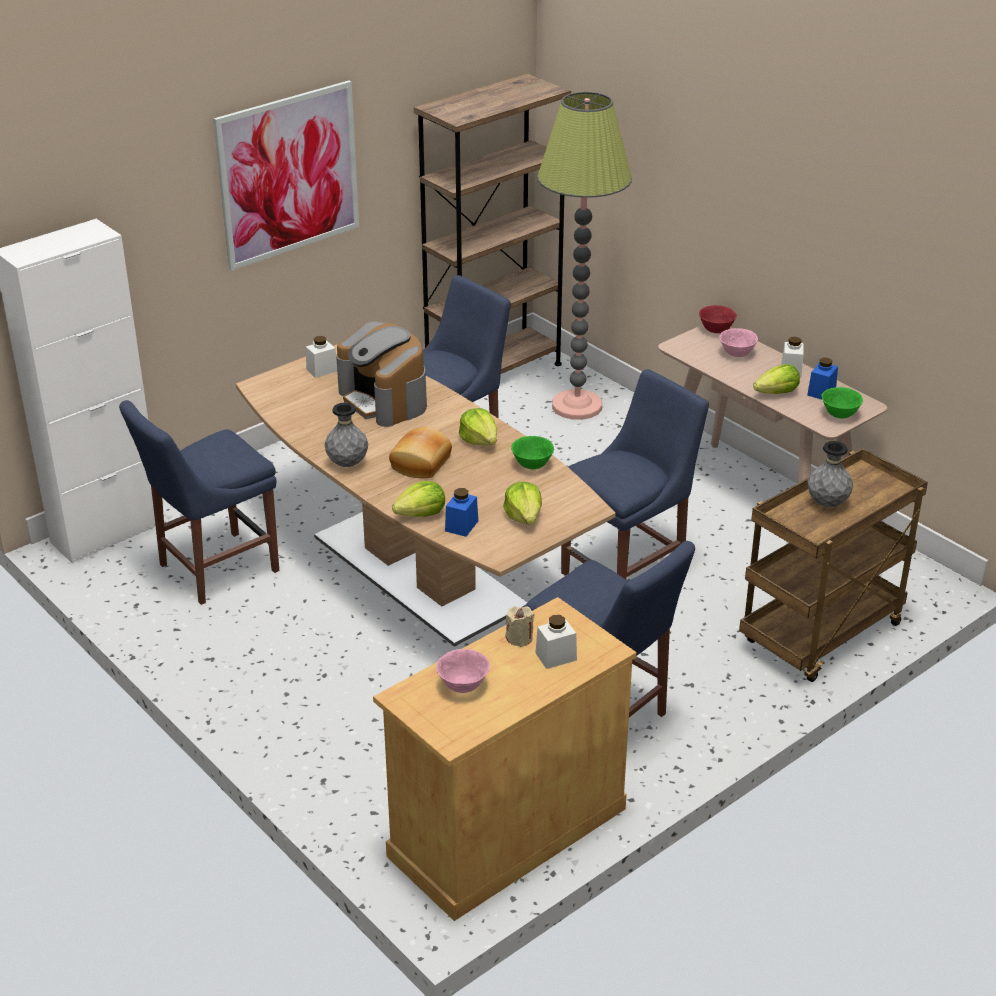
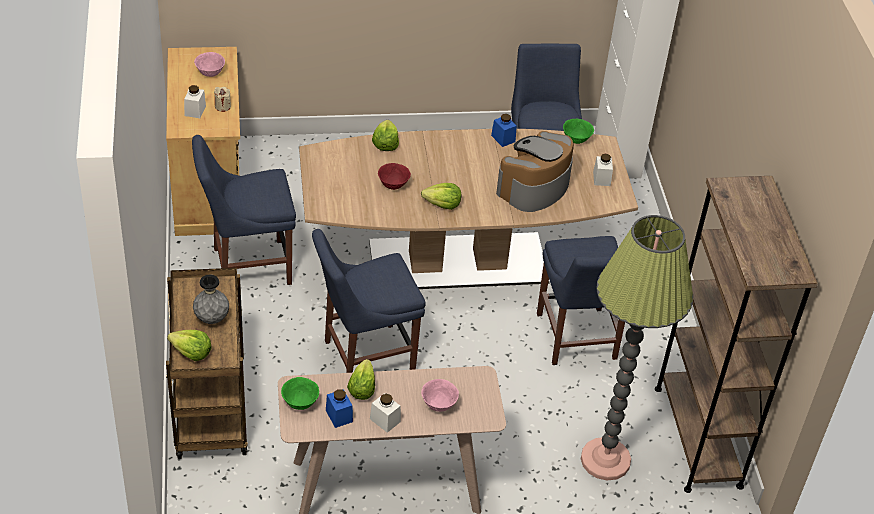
camera: 120 degrees right, 10 degrees up
picture [214,81,359,271] -> none
grey vase [325,403,368,467] -> none
coffee machine [336,321,427,427] -> coffee machine turned 45 degrees counterclockwise [496,131,574,212]
bread [389,427,452,478] -> none
blue jar [445,488,478,537] -> blue jar moved to [491,114,517,147]
lettuce [503,482,542,524] -> lettuce moved to [167,330,212,361]
green bowl [511,436,554,469] -> green bowl moved to [563,119,594,144]
blue chair [561,369,709,579] -> blue chair turned 75 degrees clockwise [312,229,426,373]
red bowl [699,305,737,333] -> red bowl moved to [378,163,411,190]

